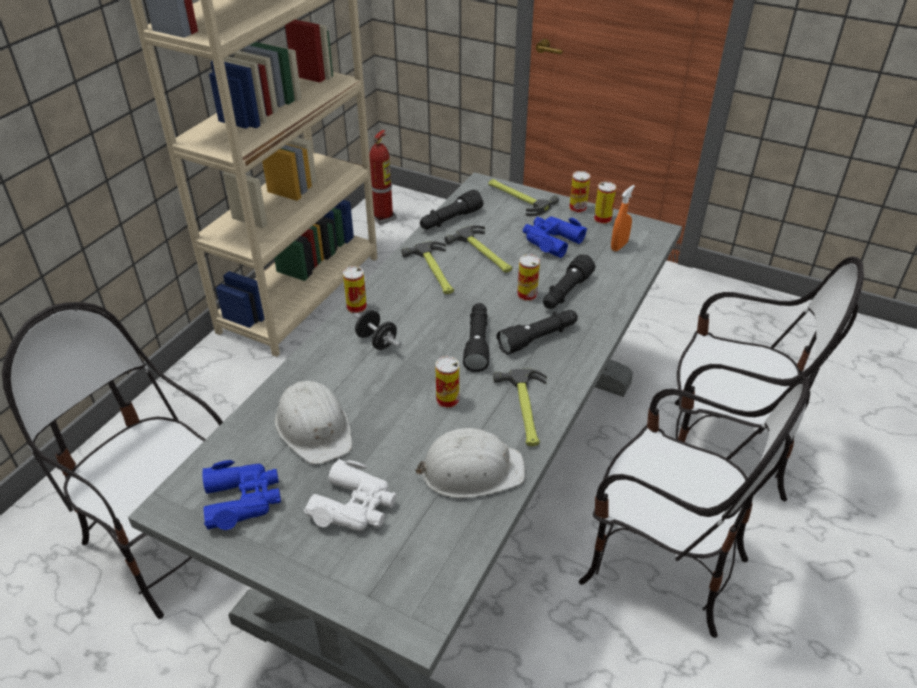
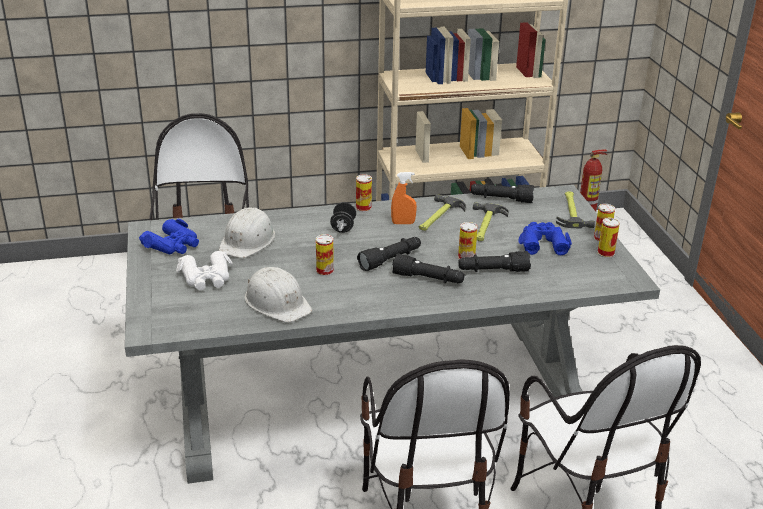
camera: 50 degrees right, 10 degrees down
hammer [493,368,547,446] -> none
orange spray bottle [611,185,635,251] -> orange spray bottle moved to [391,172,417,224]

